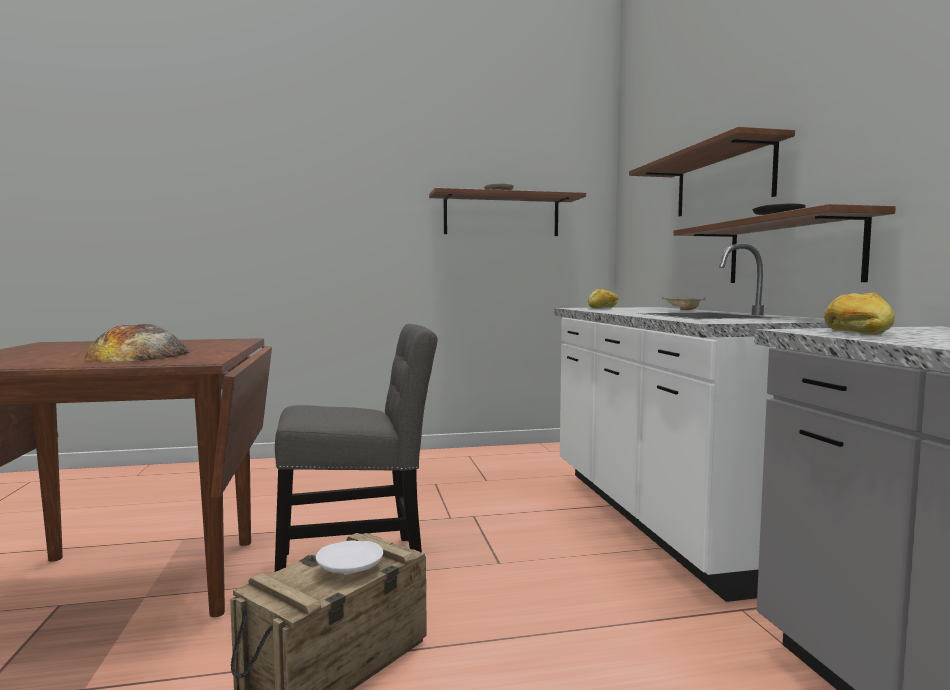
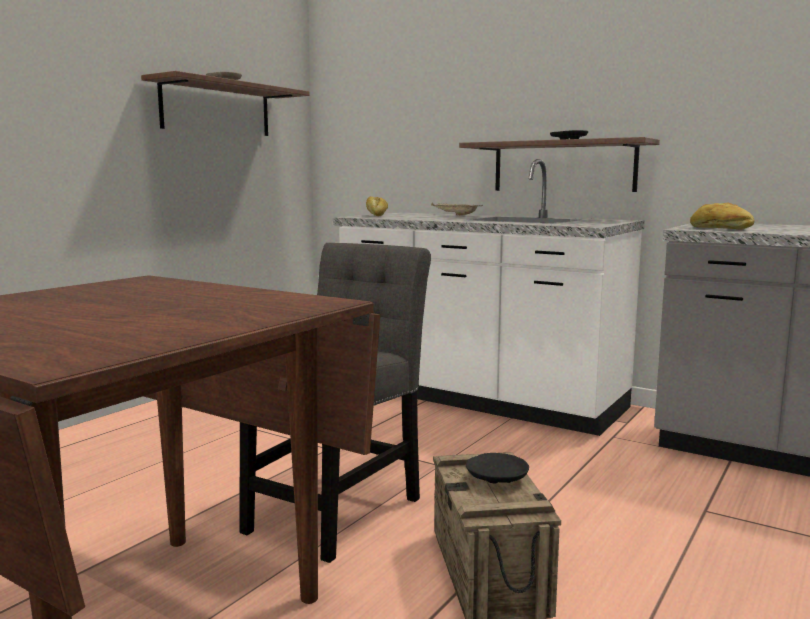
camera: 45 degrees left, 5 degrees up
bread [84,324,190,362] -> none
white plate [316,540,383,575] -> black plate [466,453,529,484]
shelf [629,127,795,217] -> none

